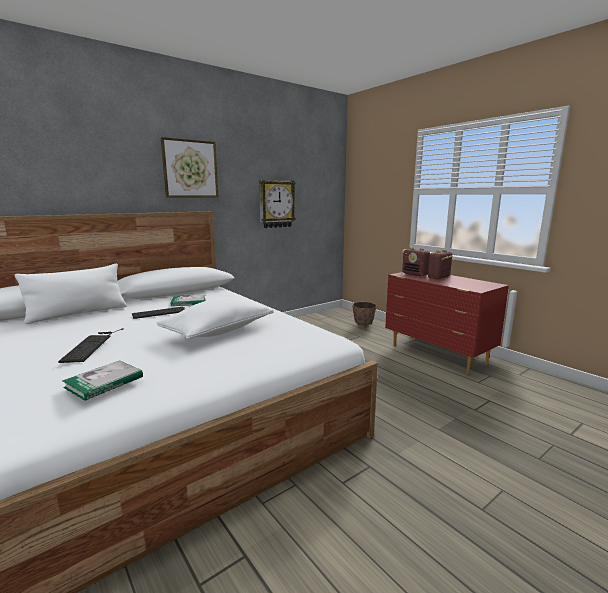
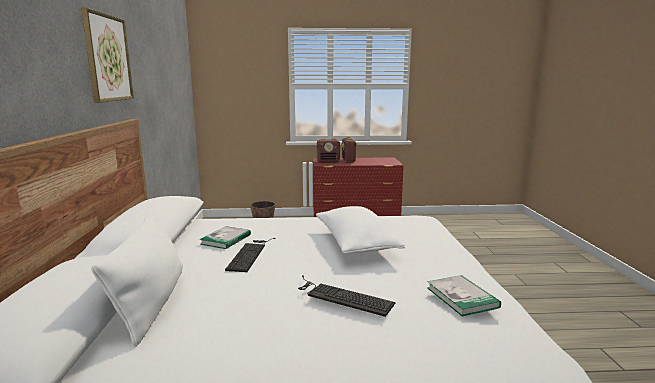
camera: 55 degrees left, 0 degrees up
wall clock [259,180,296,228] -> none

